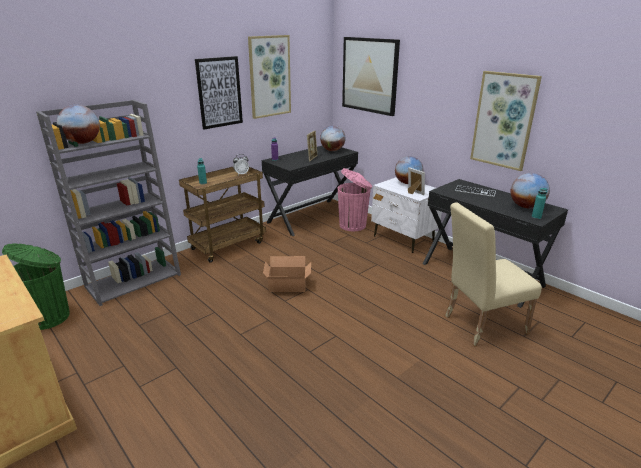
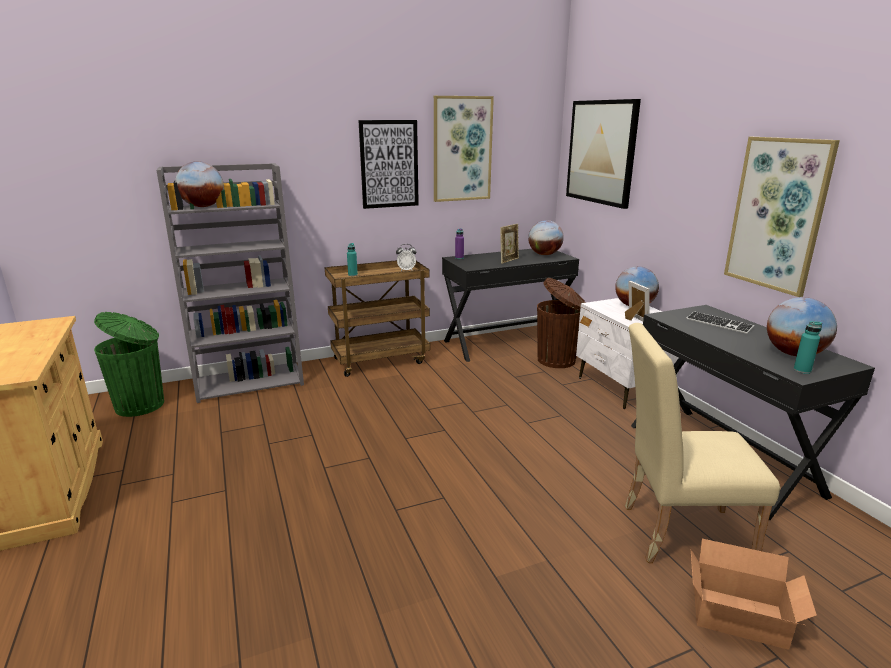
camera: 20 degrees right, 5 degrees down
cardboard box [263,256,311,292] -> cardboard box moved to [691,539,817,650]
pink trash can [338,168,372,231] -> brown trash can [537,278,586,368]

